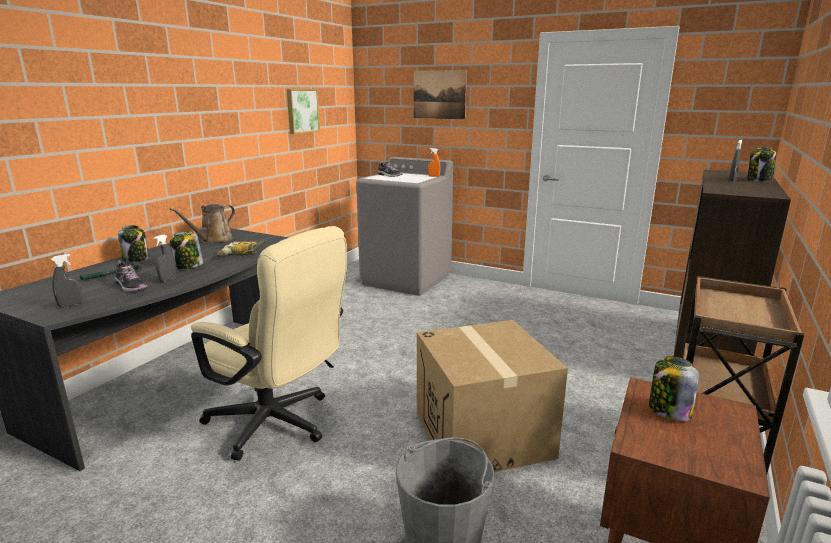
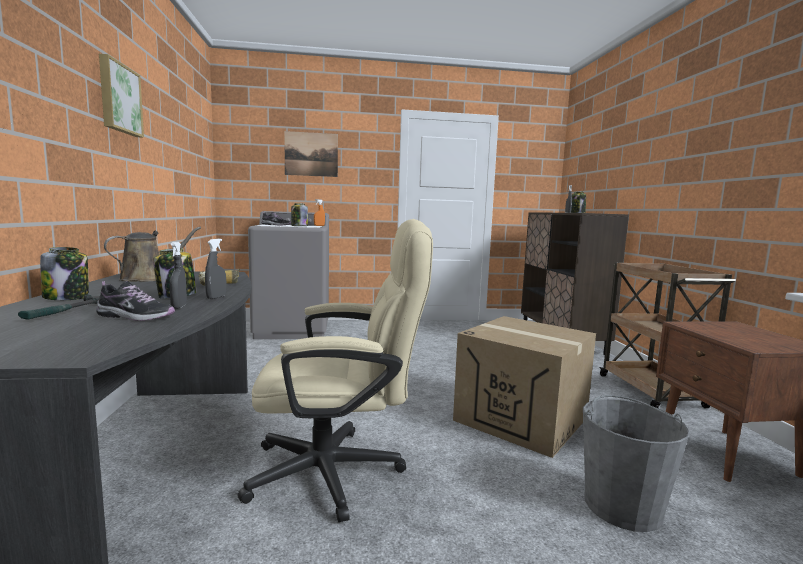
camera: 35 degrees left, 10 degrees down
grey spray bottle [51,254,83,308] -> grey spray bottle moved to [205,239,226,299]
brown watering can [170,204,235,244] -> brown watering can turned 135 degrees counterclockwise [104,227,201,282]
picture [287,89,320,134] -> picture moved to [99,54,144,138]
jar [649,356,699,421] -> jar moved to [291,203,308,226]

